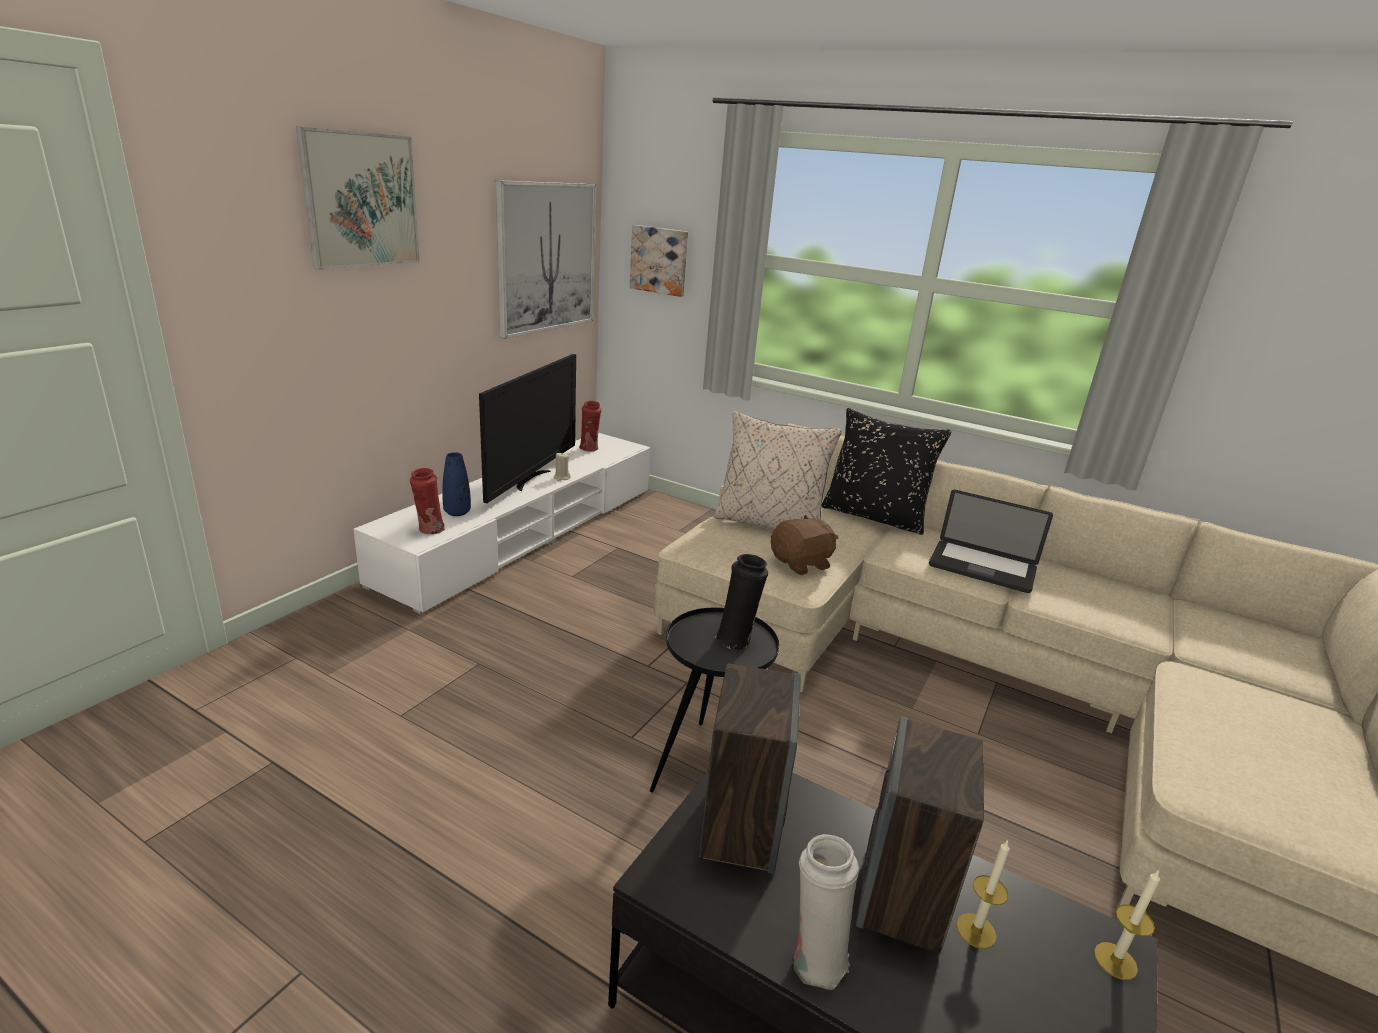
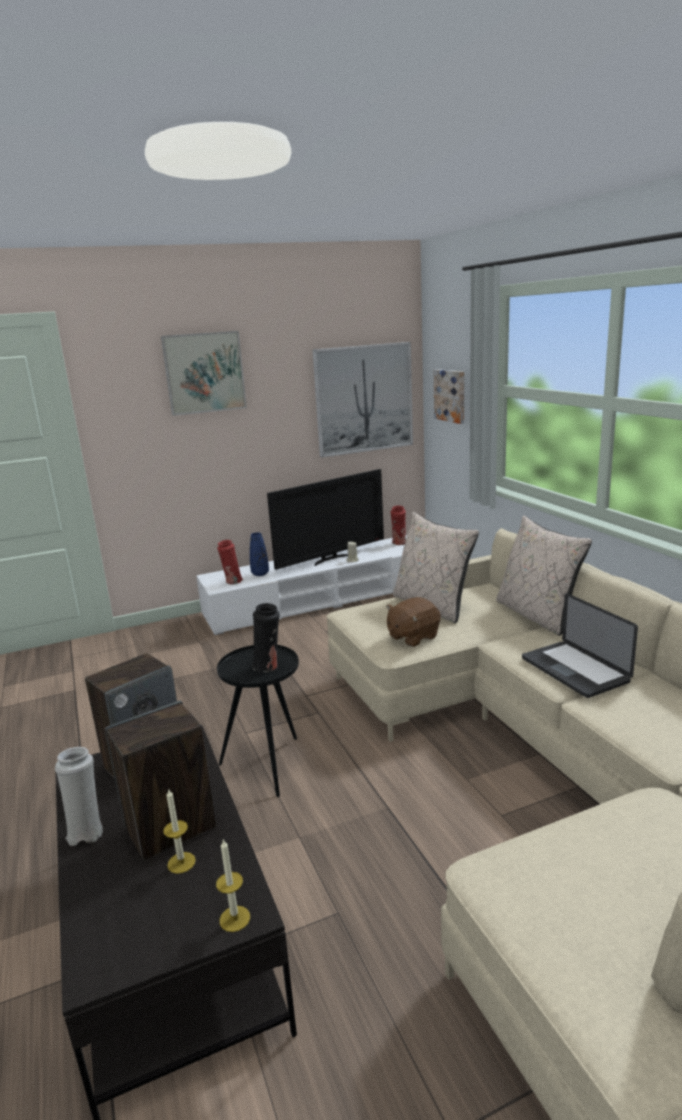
camera: 40 degrees right, 5 degrees down
brown plush toy [771,515,839,575] -> brown plush toy turned 135 degrees clockwise [386,597,441,647]
black pillow [822,408,952,535] -> beige pillow [496,516,592,636]

